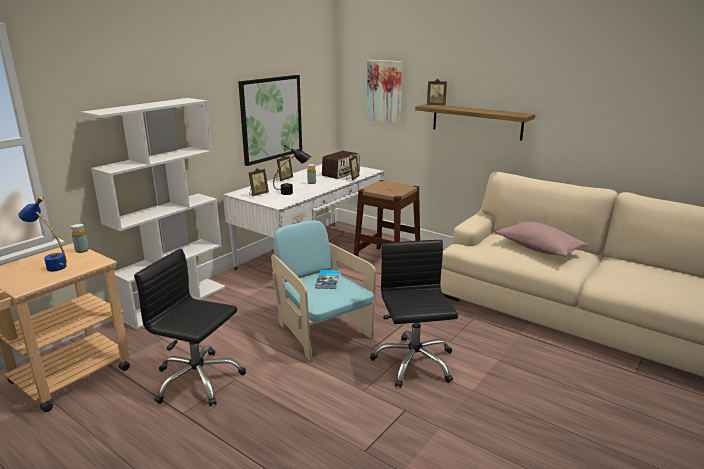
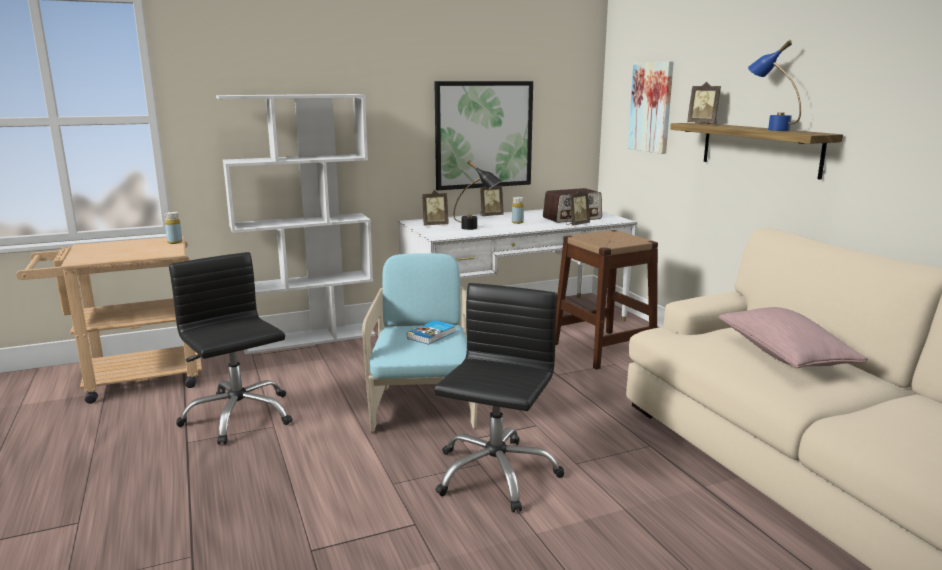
camera: 30 degrees right, 5 degrees down
blue table lamp [18,196,67,271] -> blue table lamp moved to [748,40,801,131]

